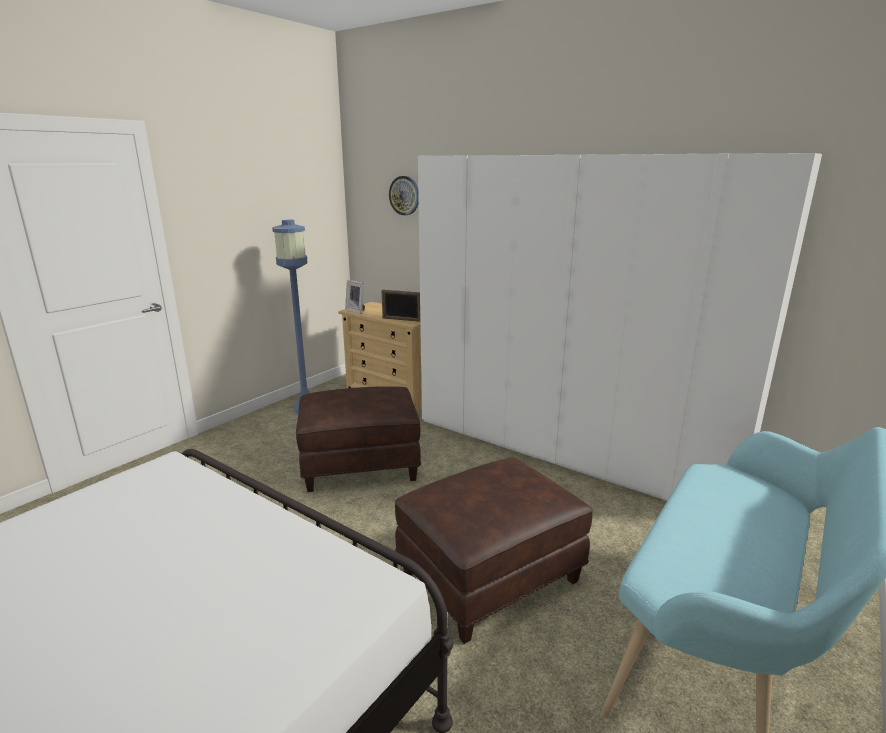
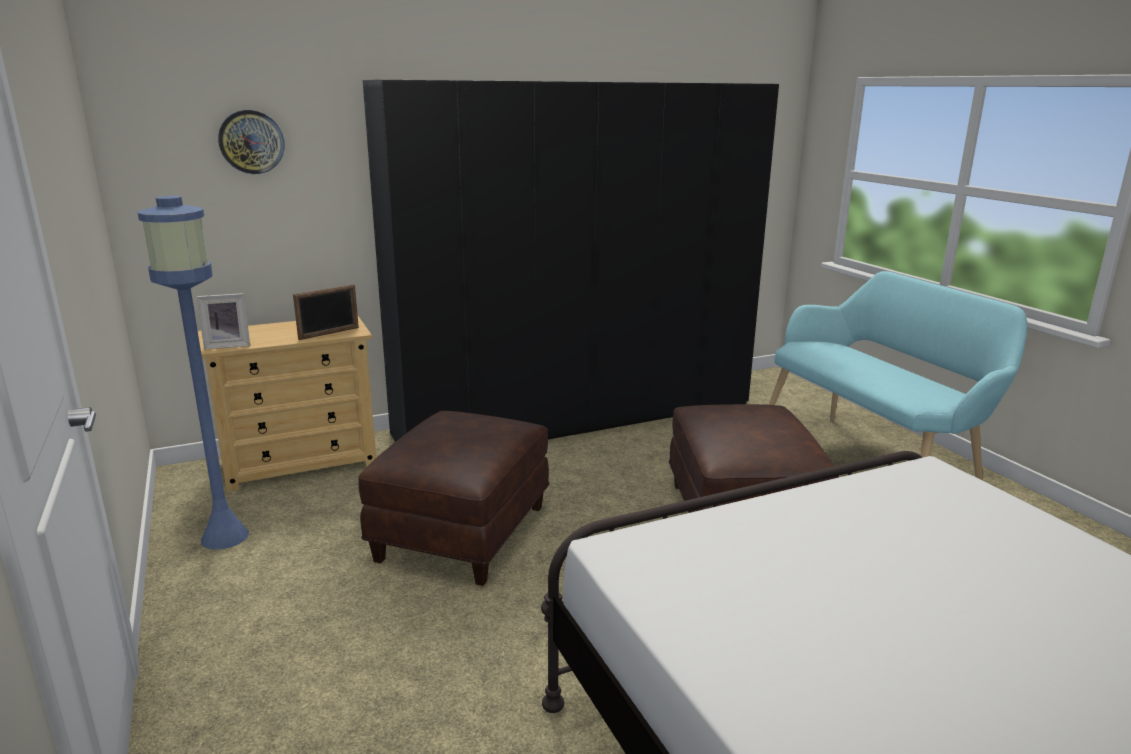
camera: 60 degrees left, 0 degrees up
white wardrobe [418,153,822,501] -> black wardrobe [363,80,779,442]

